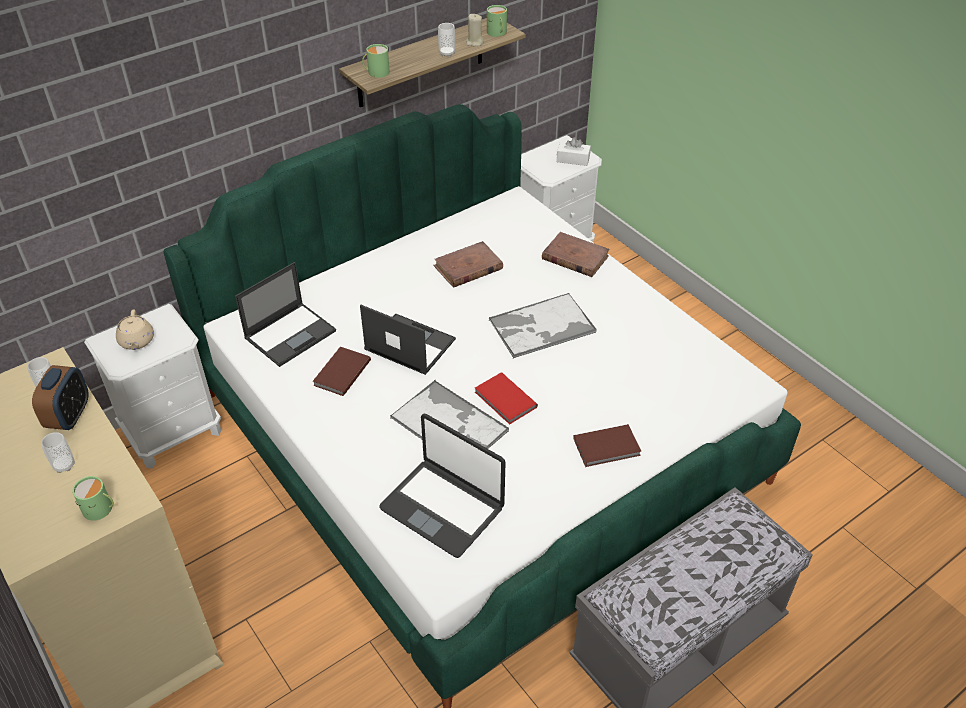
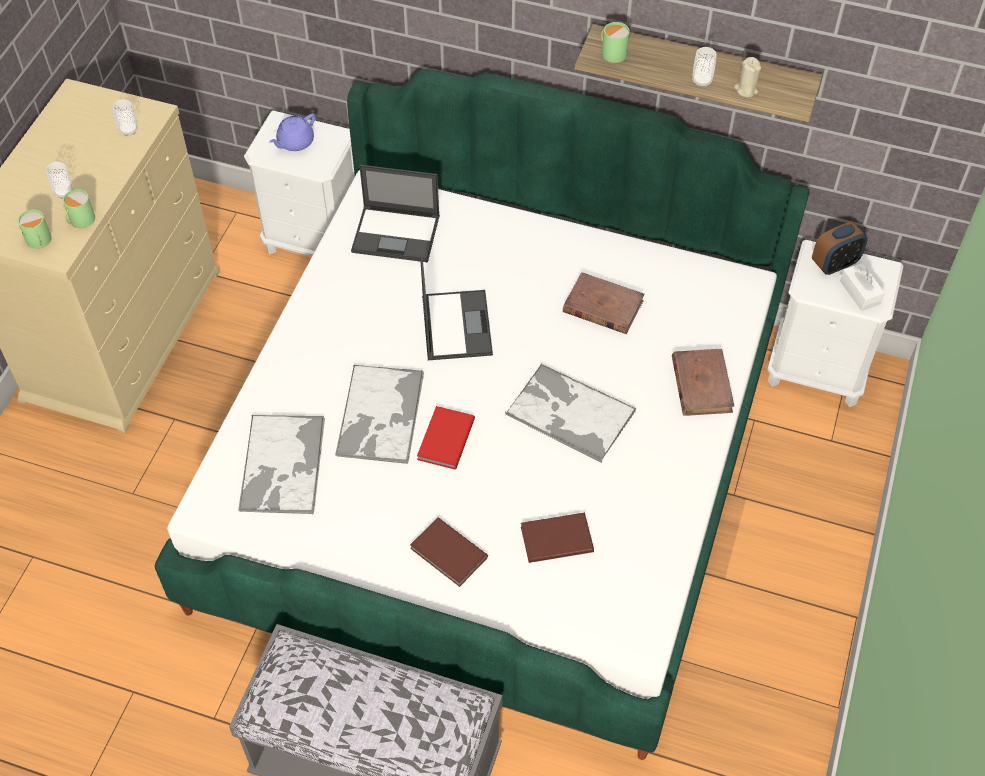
camera: 55 degrees right, 10 degrees up
alarm clock [32,365,89,430] -> alarm clock moved to [812,221,868,275]
beige teapot [116,310,154,350] -> purple teapot [269,114,316,151]
brown book [313,347,371,396] -> brown book moved to [521,512,594,563]
laptop [379,414,506,558] -> tray [238,415,325,514]
green mug [486,5,507,37] -> green mug moved to [63,189,95,228]

